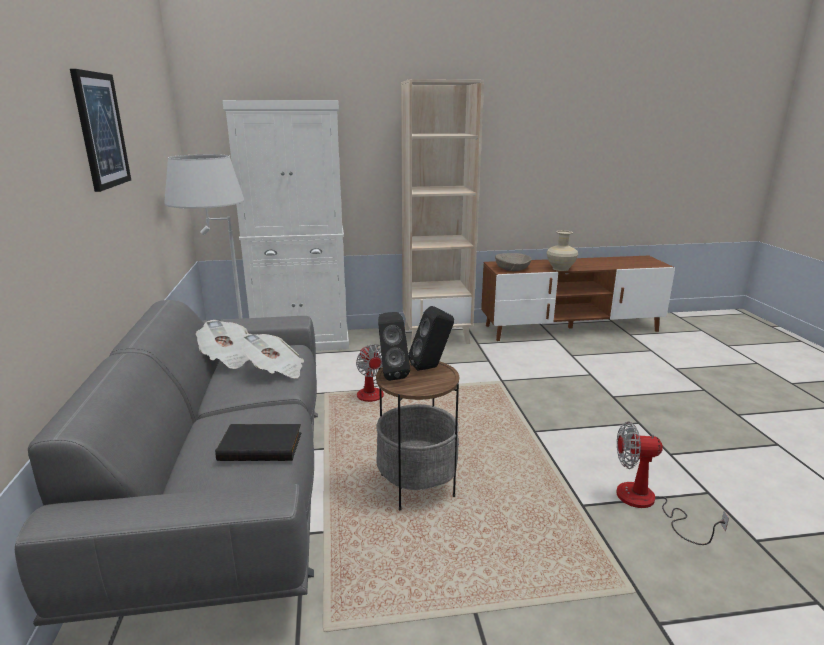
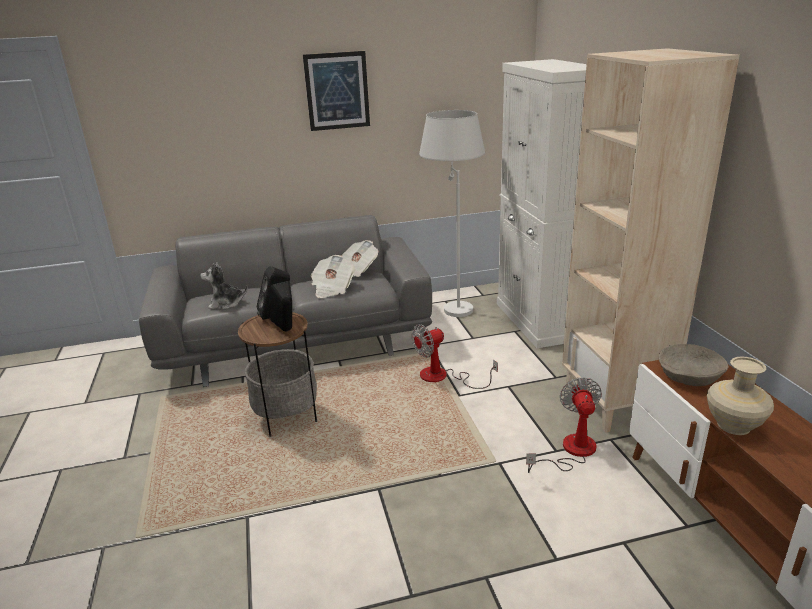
camera: 85 degrees right, 5 degrees up
black book [215,424,301,461] -> plush toy [200,263,248,310]
fan [616,421,729,545] -> fan moved to [526,377,602,473]

